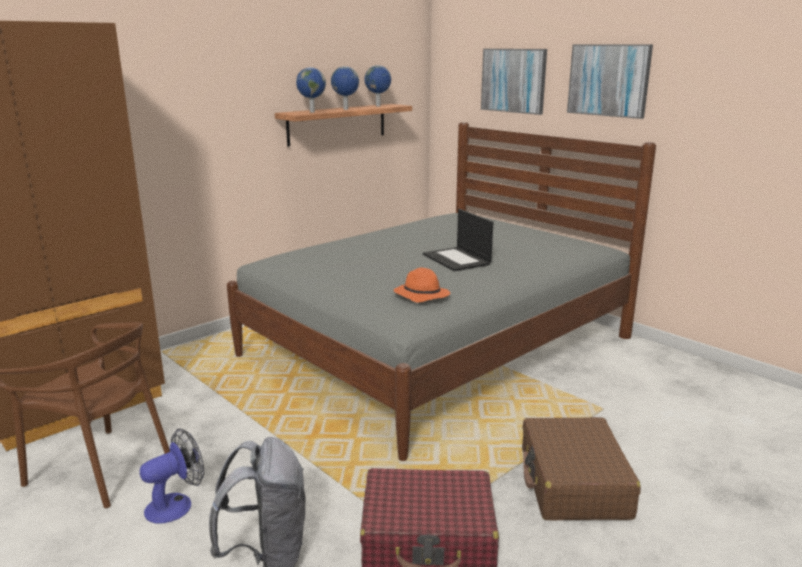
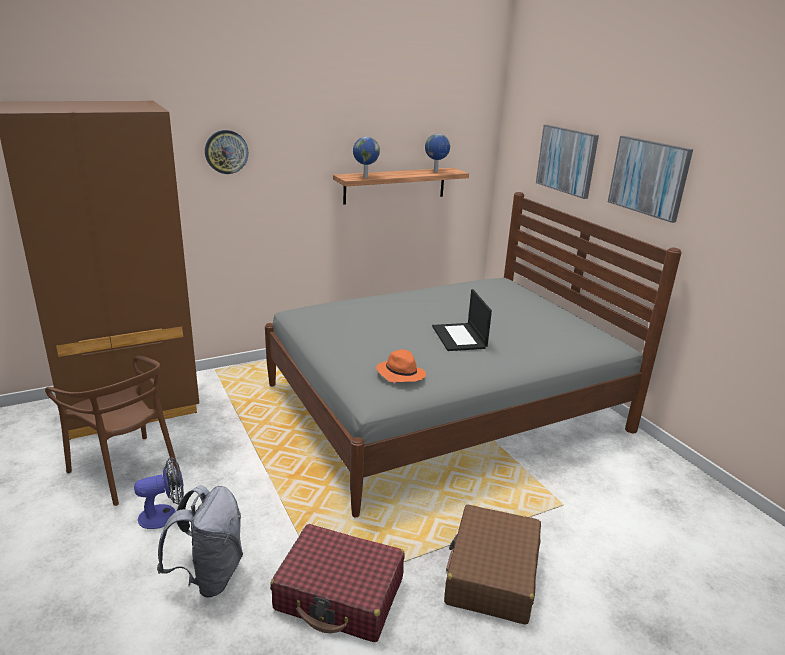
camera: 15 degrees right, 5 degrees up
globe [331,66,359,110] -> none
none -> wall clock [205,130,248,174]

